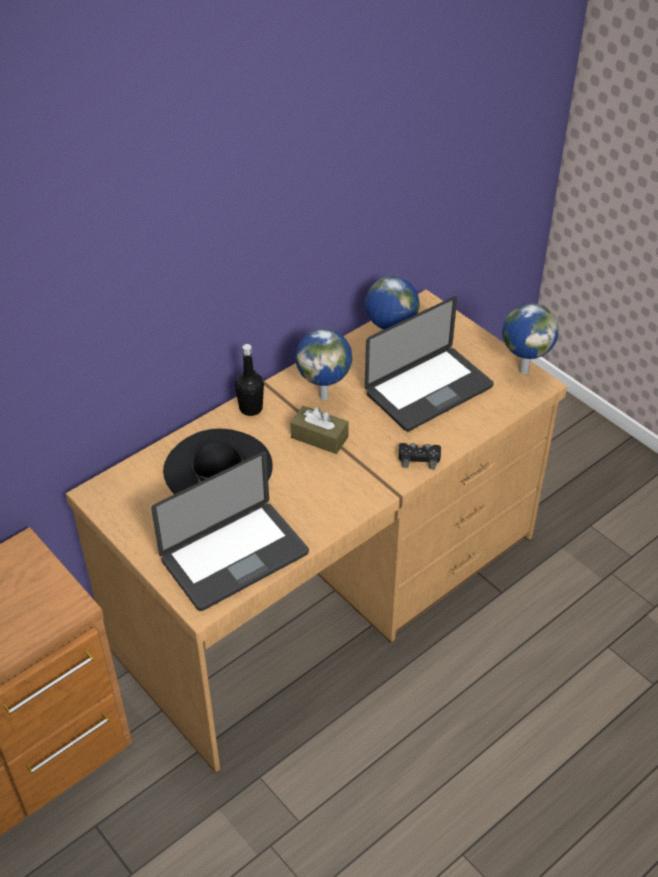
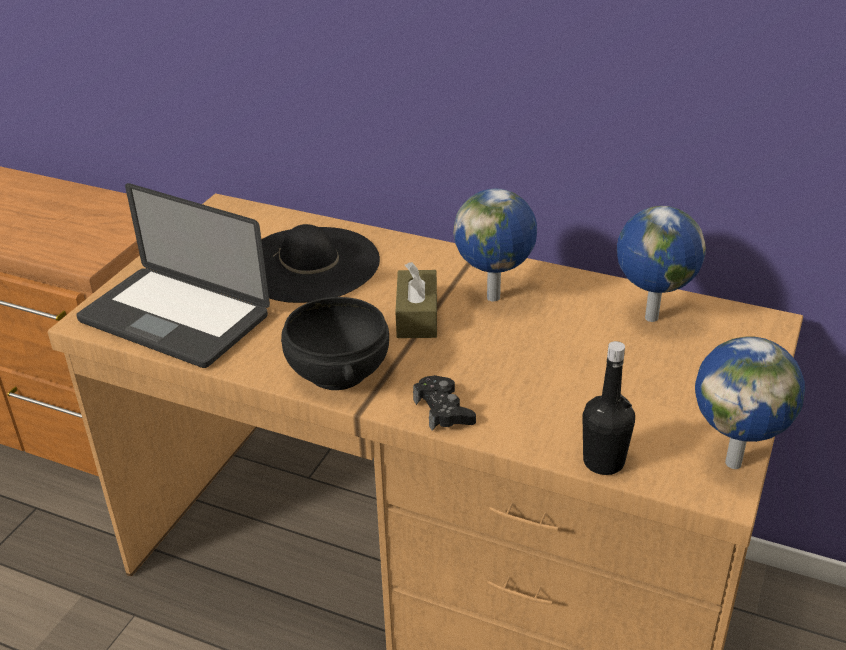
camera: 65 degrees right, 10 degrees down
black bottle [235,344,264,416] -> black bottle moved to [582,341,635,475]
laptop [365,296,494,431] -> none
none -> black bowl [281,297,389,390]

